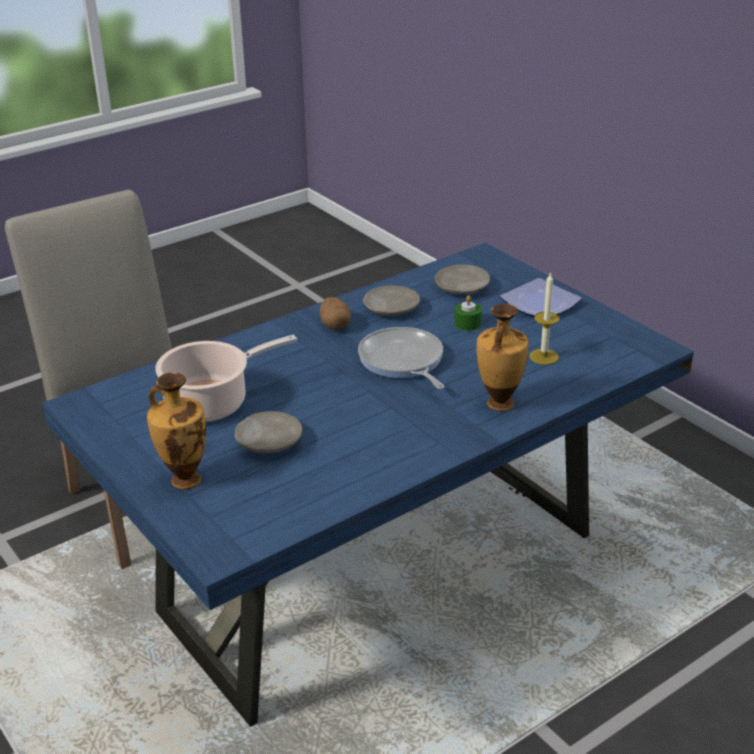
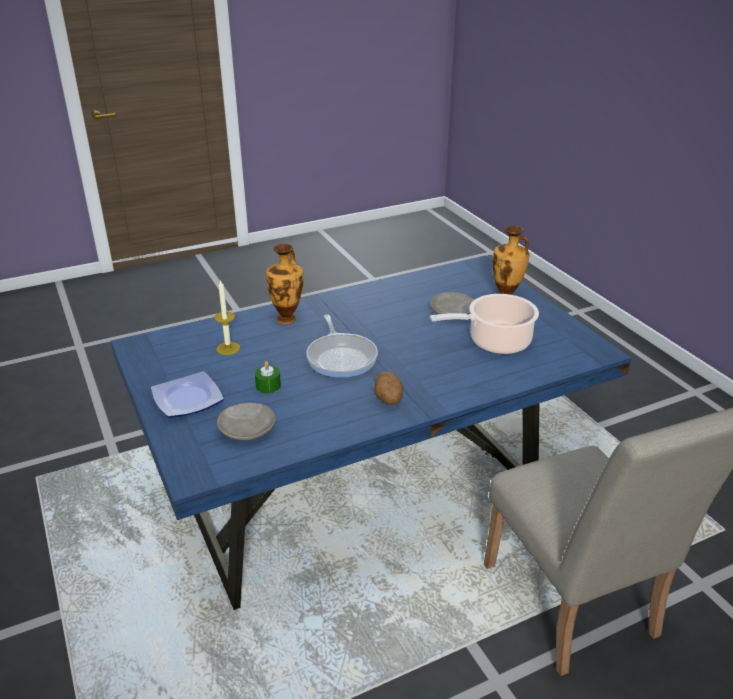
camera: 170 degrees left, 0 degrees up
beige plate [363,285,420,316] -> none

